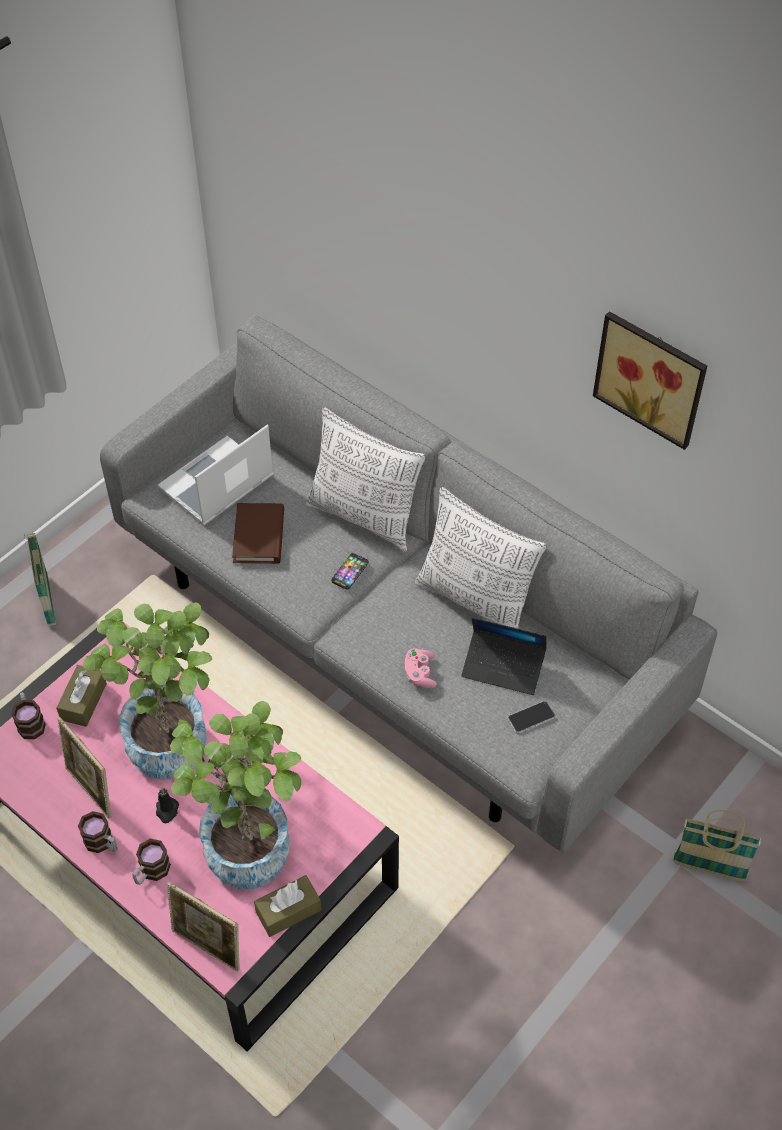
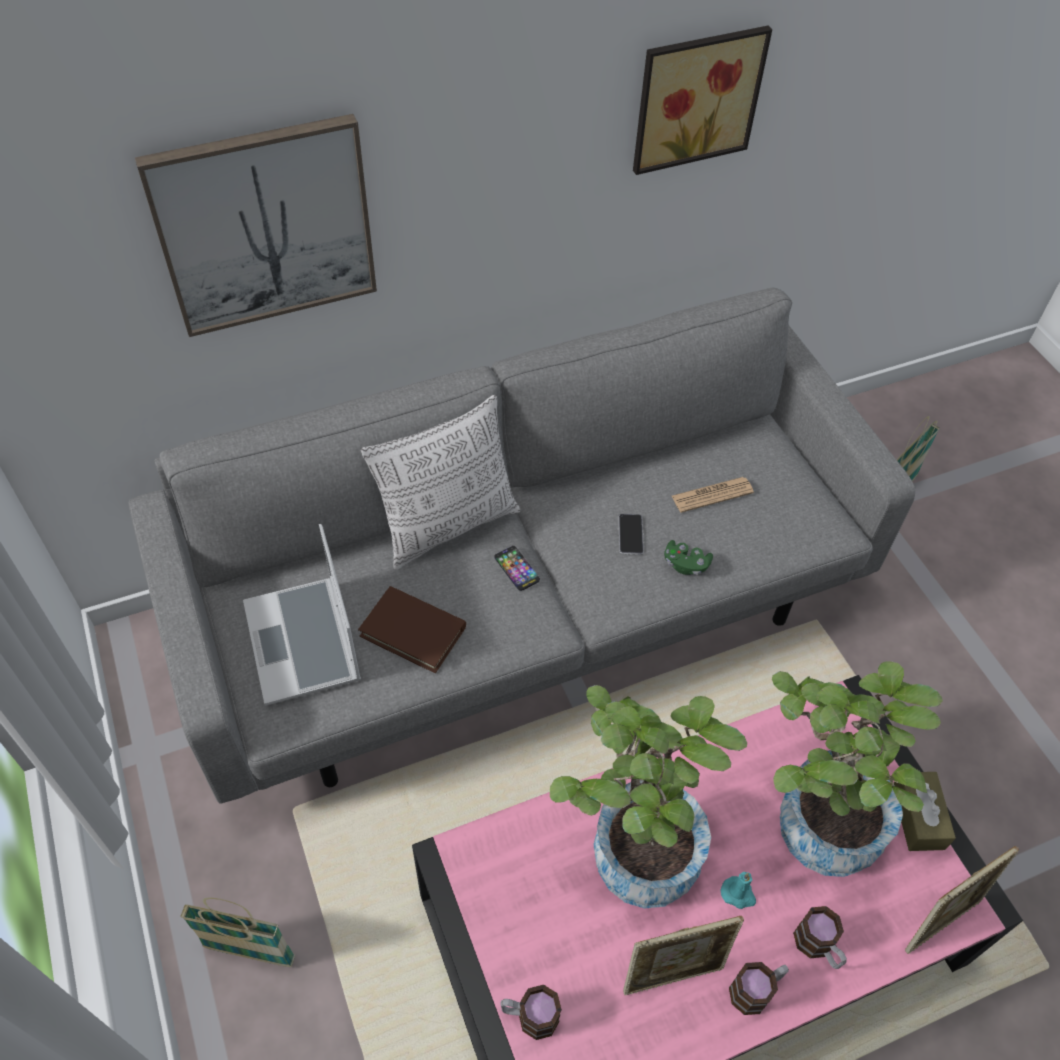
camera: 65 degrees left, 0 degrees up
brown tissue box [56,665,107,727] -> none
black candle [156,788,179,823] -> turquoise candle [721,872,756,909]
pink game controller [405,648,437,688] -> green game controller [664,540,713,575]
pillow [415,487,547,629] -> none
laptop [462,617,547,695] -> newspaper [672,477,754,513]
phone [508,701,555,733] -> phone moved to [618,514,644,555]
none -> picture [135,114,377,337]

